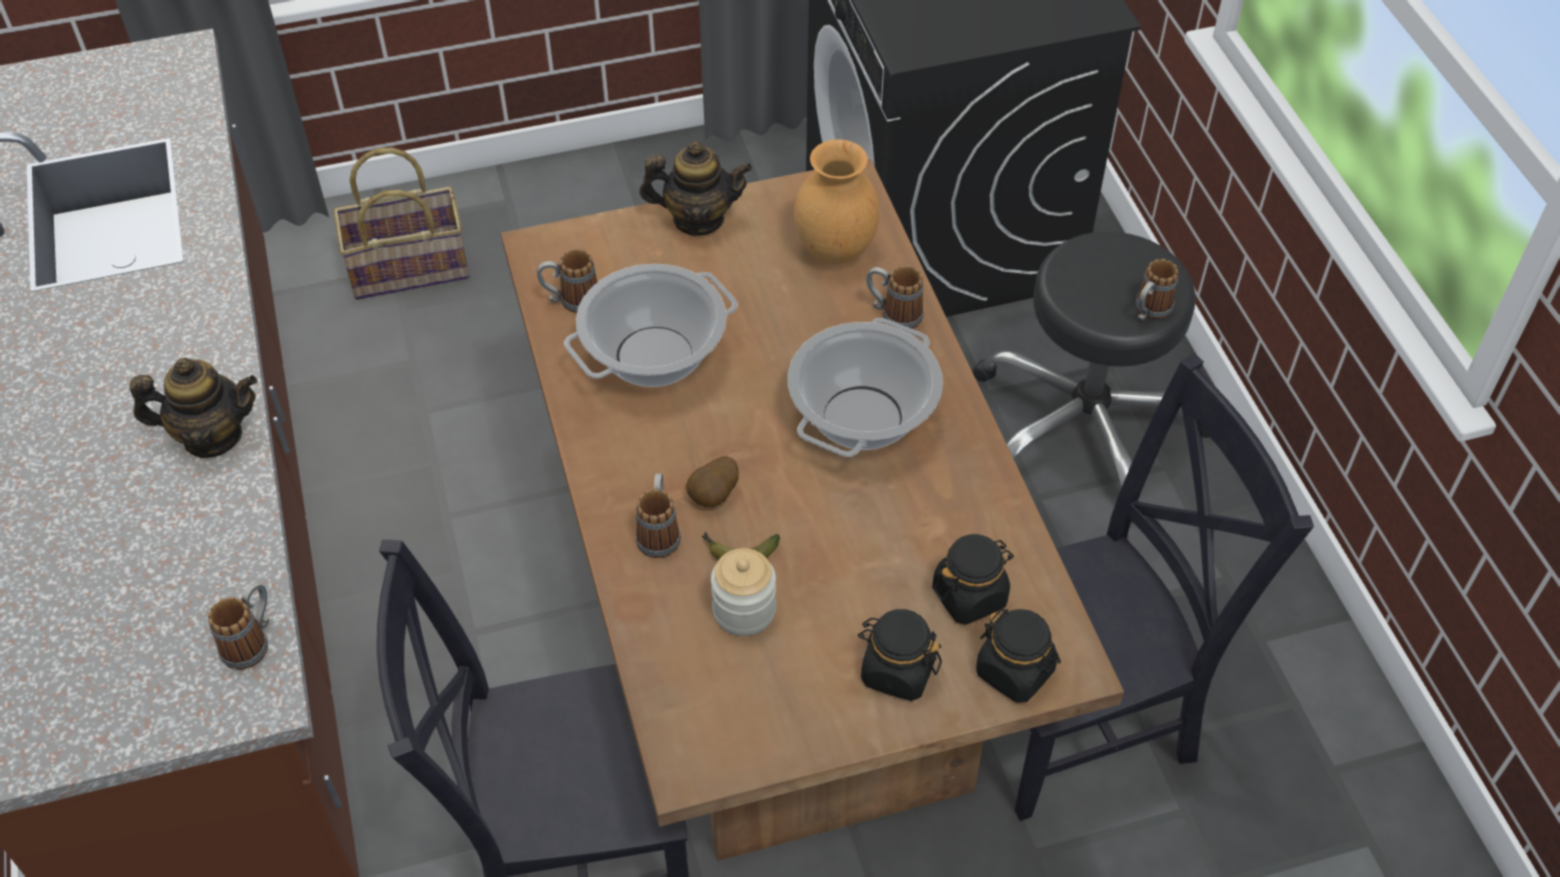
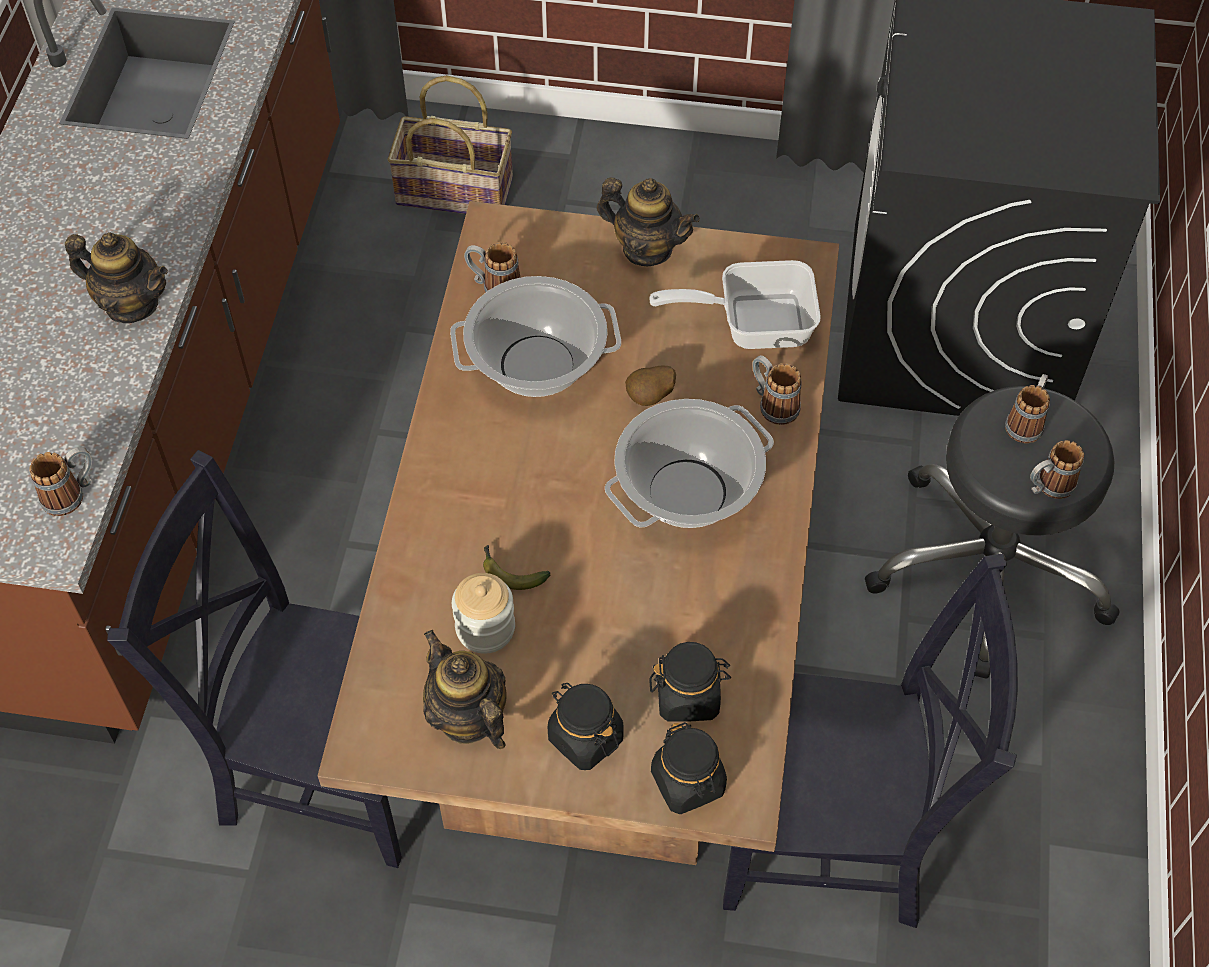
camera: 25 degrees right, 5 degrees up
mug [636,473,681,558] -> mug moved to [1005,374,1050,443]
potato [686,456,739,507] -> potato moved to [625,366,676,406]
brown vase [794,139,880,265] -> frying pan [649,260,821,349]
none -> teapot [423,630,507,749]

